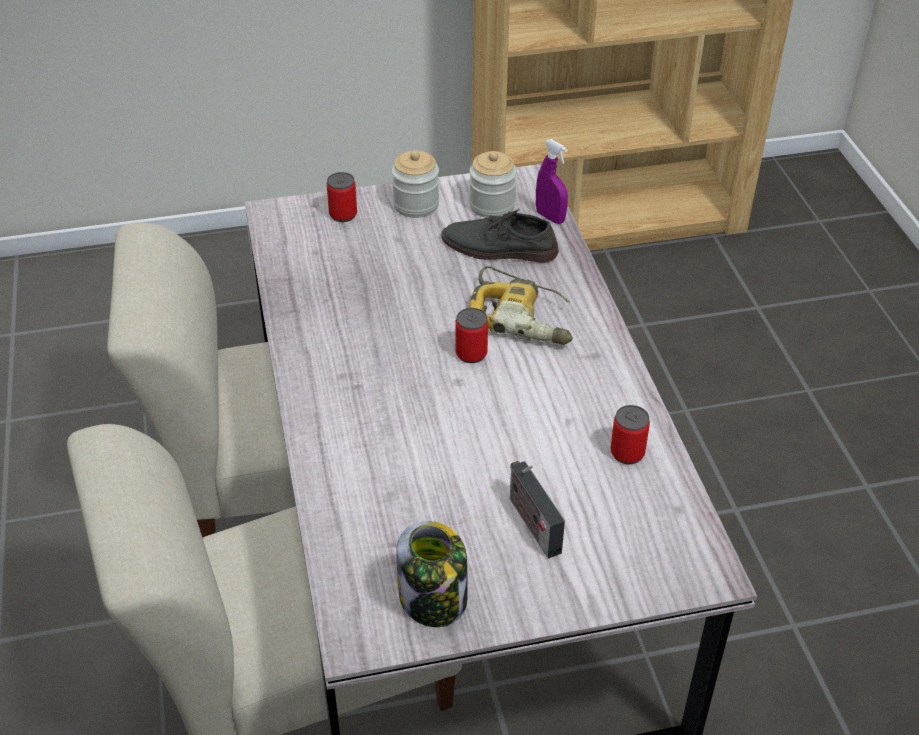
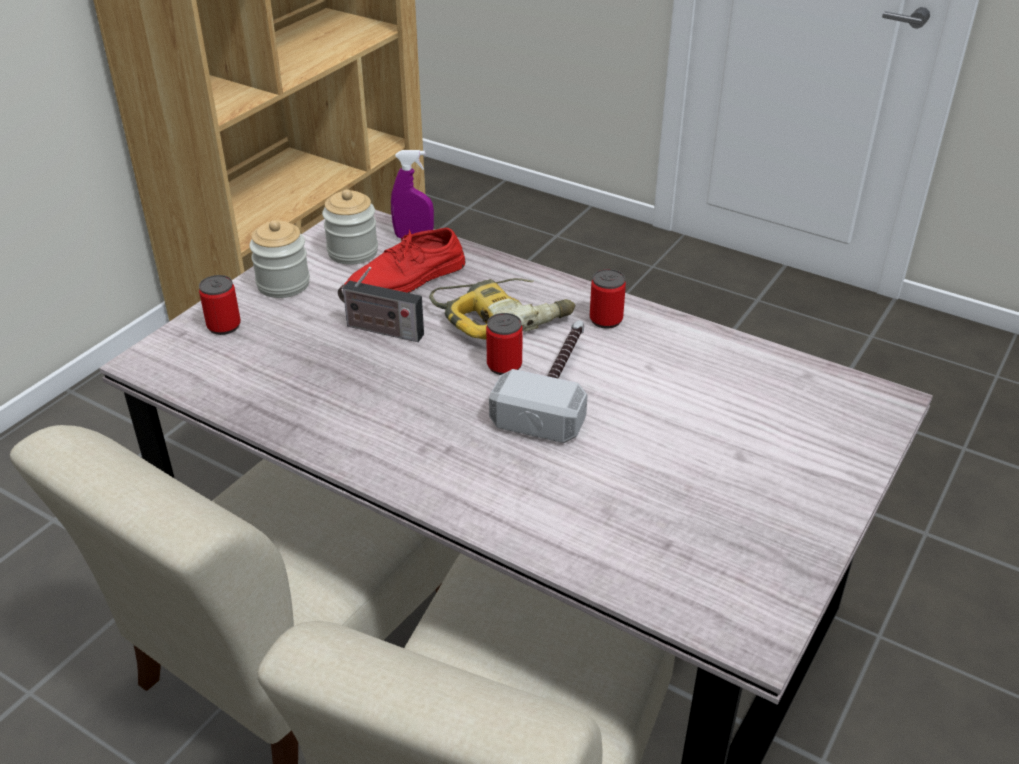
camera: 45 degrees left, 5 degrees down
jar [396,521,468,627] -> none
grey shoe [441,209,559,263] -> red shoe [345,228,465,293]
radio [510,461,565,558] -> radio moved to [338,267,424,342]
can [611,405,650,464] -> can moved to [590,269,626,329]
none -> hammer [489,320,587,443]

